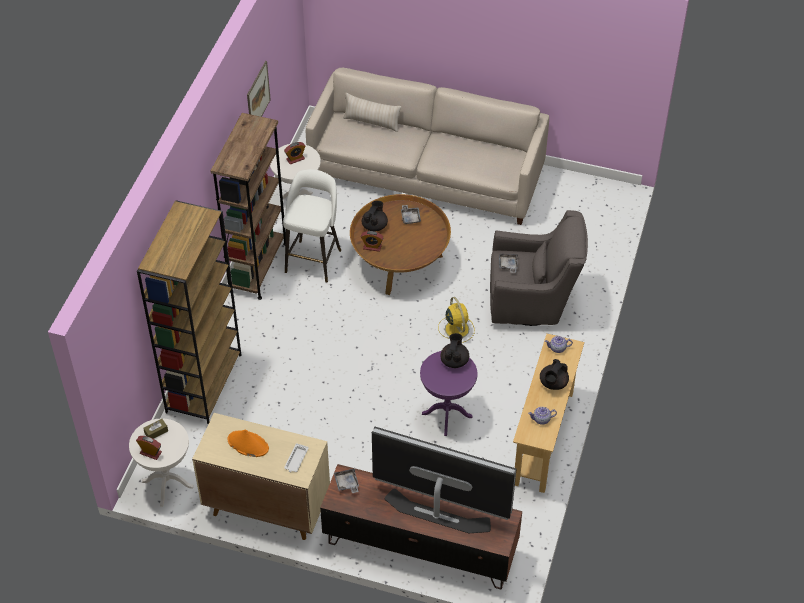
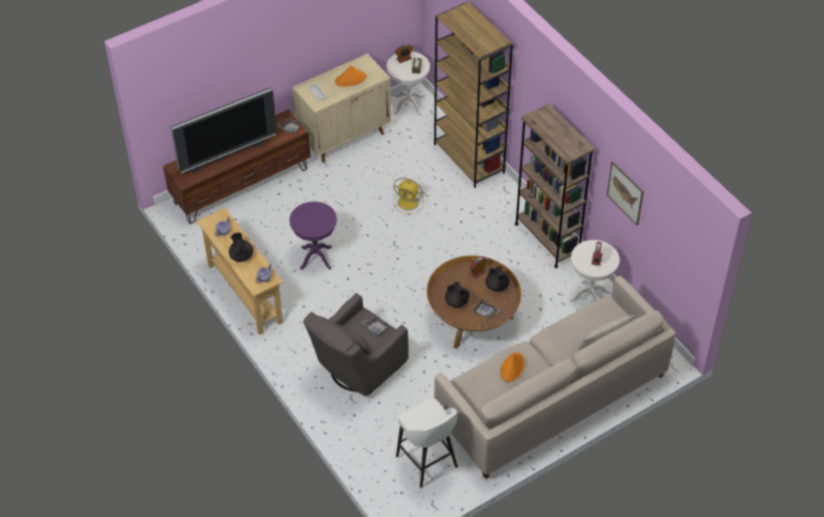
camera: 130 degrees right, 0 degrees up
white stool [283,169,341,282] -> white stool moved to [396,398,458,488]
yellow fan [438,297,475,343] -> yellow fan moved to [393,178,424,214]
black teapot [441,333,469,368] -> black teapot moved to [445,282,470,307]
none -> orange hat [500,352,525,382]

